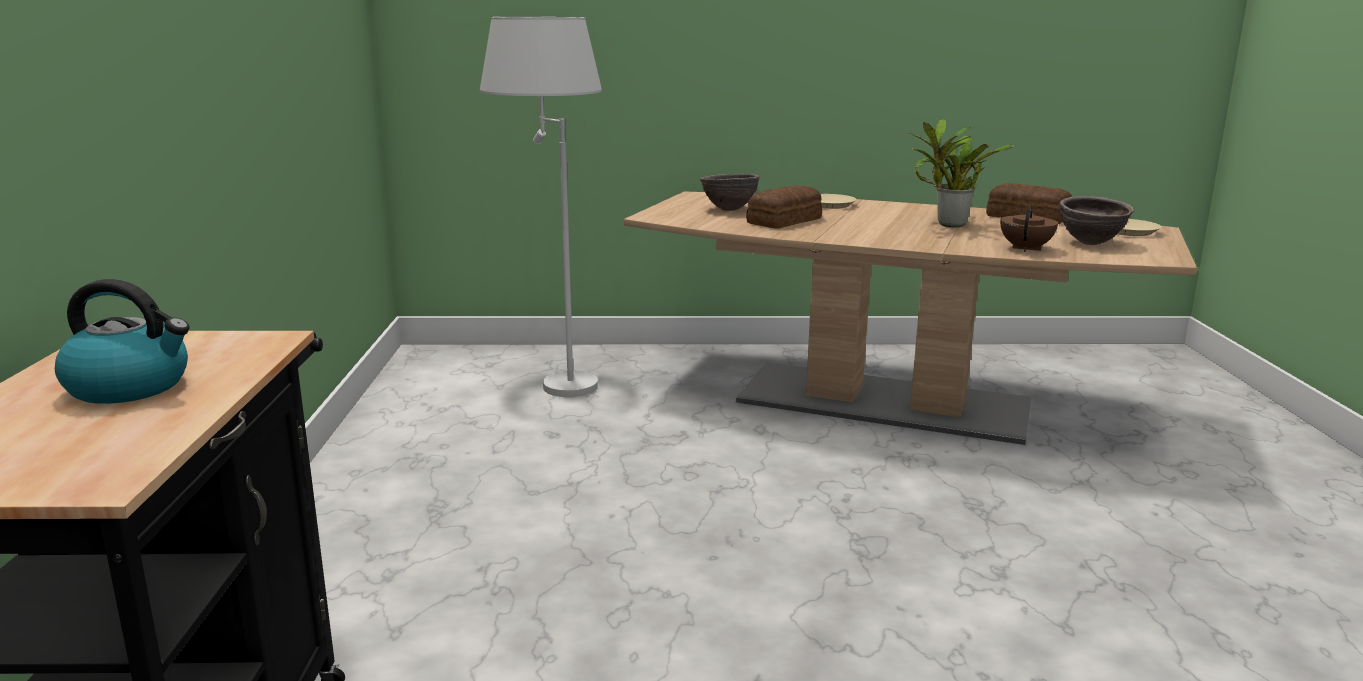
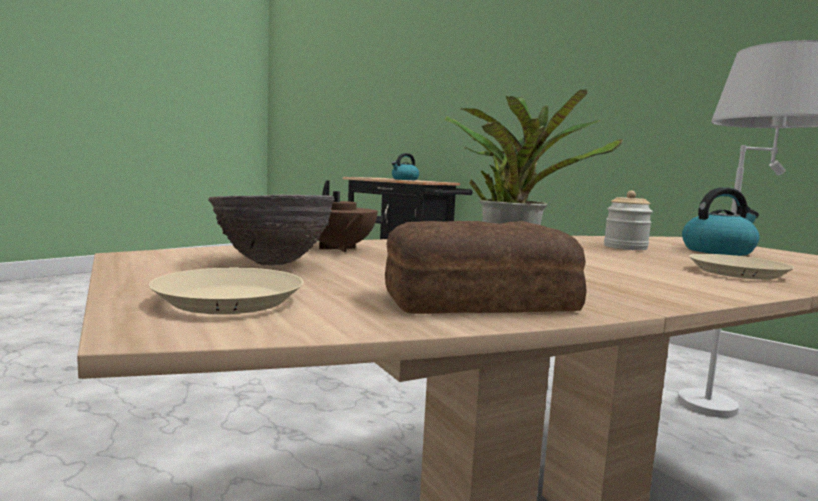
camera: 130 degrees right, 10 degrees down
brown bowl [700,174,760,211] -> kettle [682,187,759,256]
bread [746,186,822,229] -> jar [604,191,653,250]

